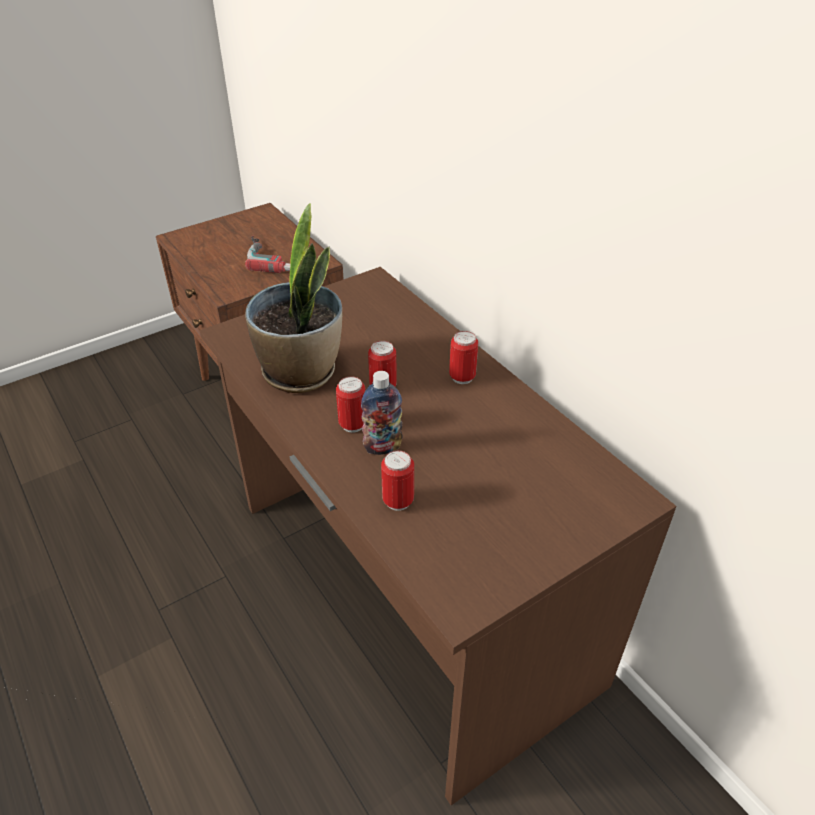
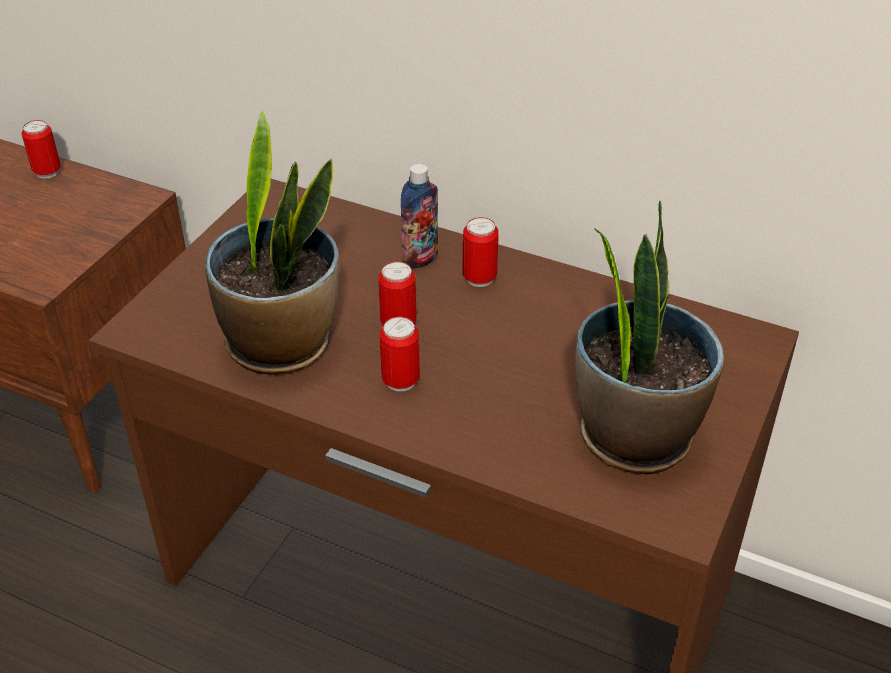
camera: 30 degrees left, 0 degrees up
power drill [245,236,290,273] -> none
bottle [361,371,402,455] -> bottle moved to [401,164,438,269]
can [381,450,414,511] -> can moved to [21,120,61,179]
none -> potted plant [575,200,724,474]

